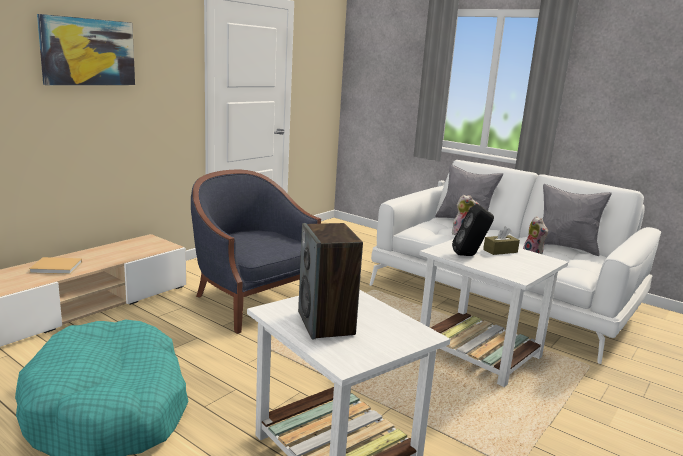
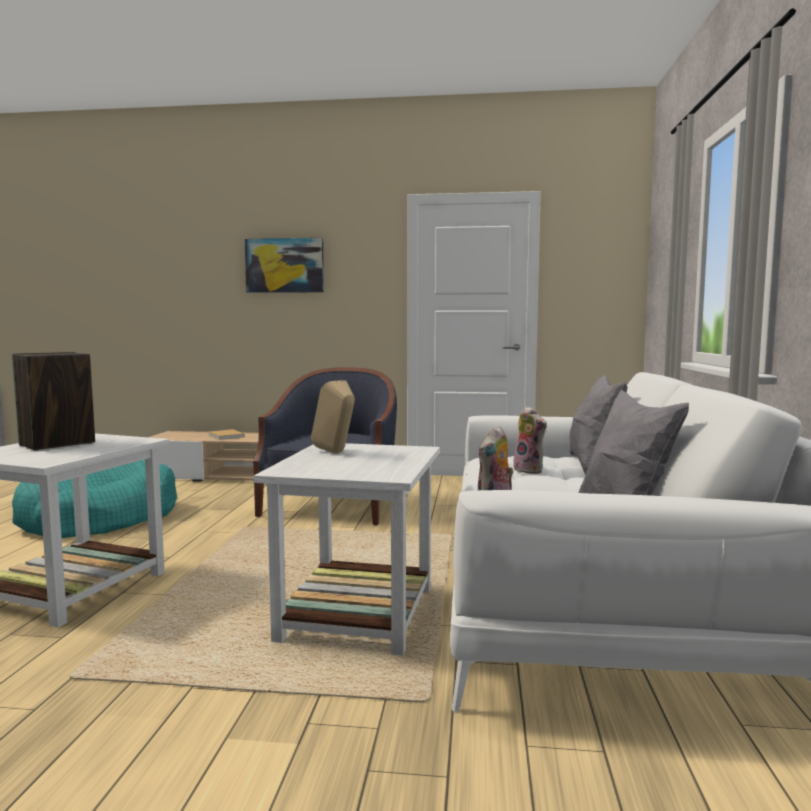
camera: 60 degrees right, 10 degrees down
black speaker [452,204,494,256] -> beige speaker [311,380,355,454]
brown tissue box [483,227,520,255] -> none

